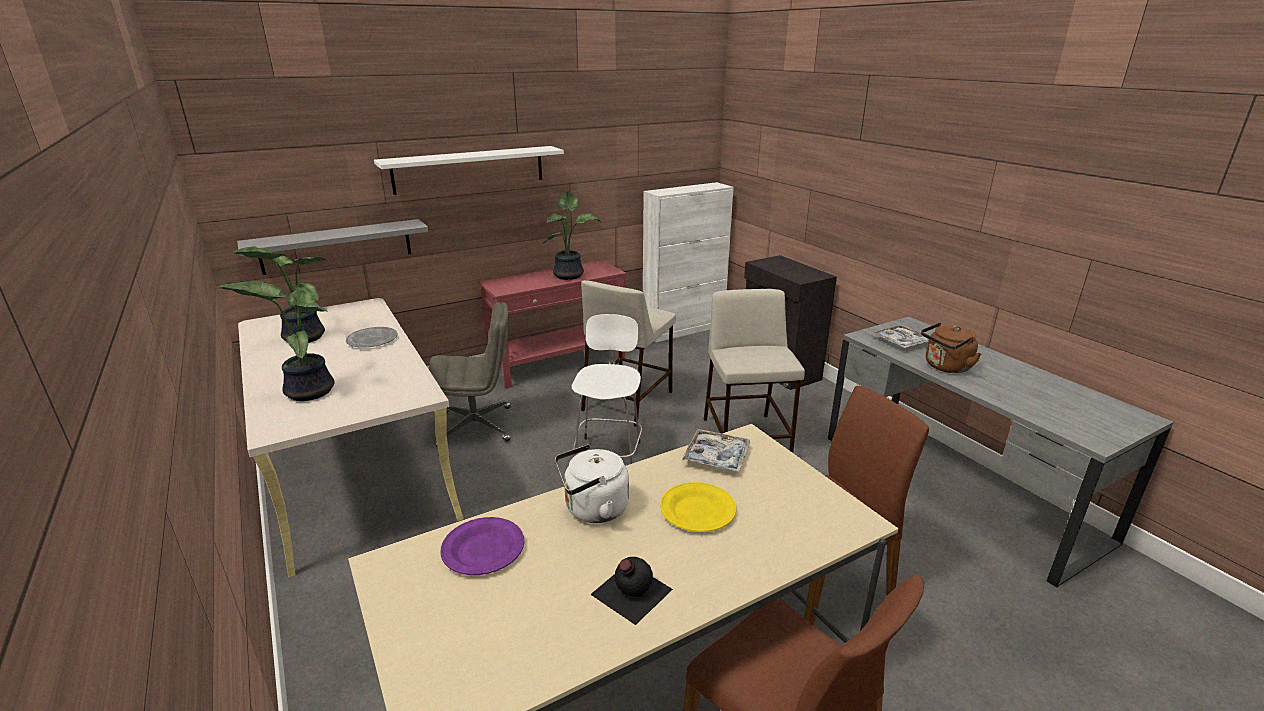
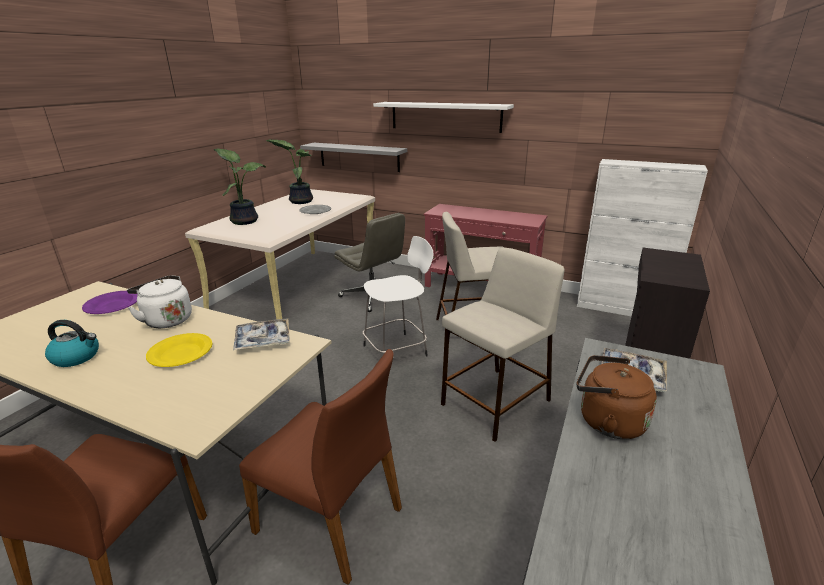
camera: 55 degrees right, 0 degrees up
potted plant [543,191,601,280] -> none
black bottle [590,557,673,625] -> kettle [45,320,99,367]

